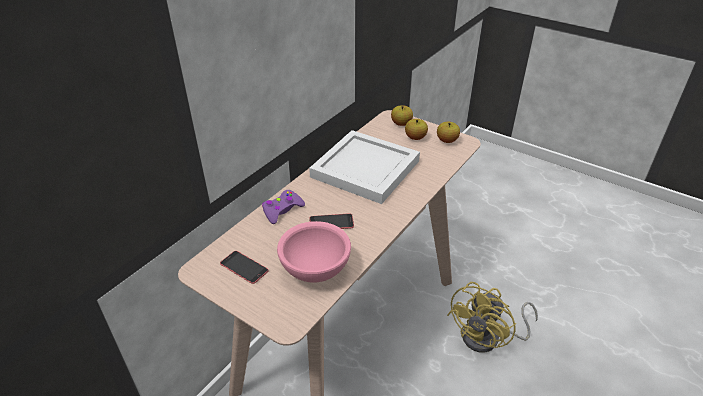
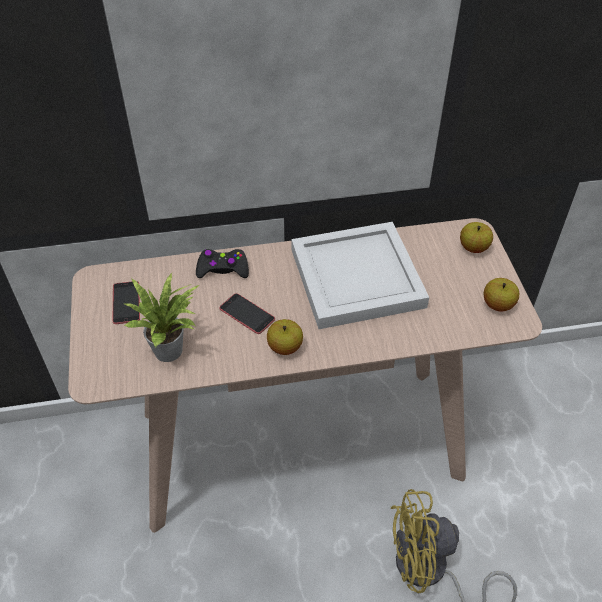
camera: 45 degrees right, 10 degrees up
purple game controller [262,190,305,224] -> black game controller [196,249,249,278]
pink bowl [277,221,351,283] -> potted plant [124,272,199,362]
apple [405,119,428,140] -> apple moved to [267,319,303,355]

